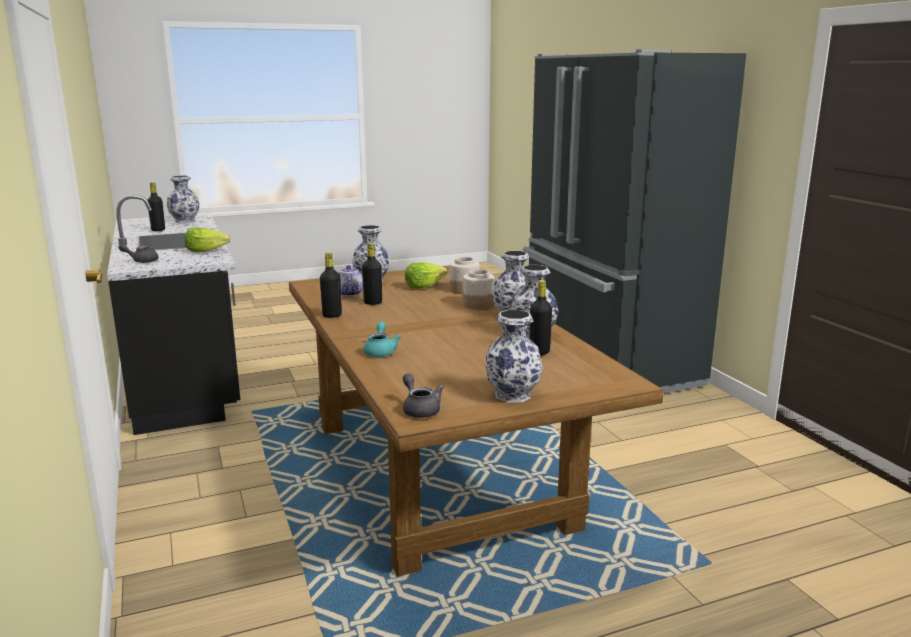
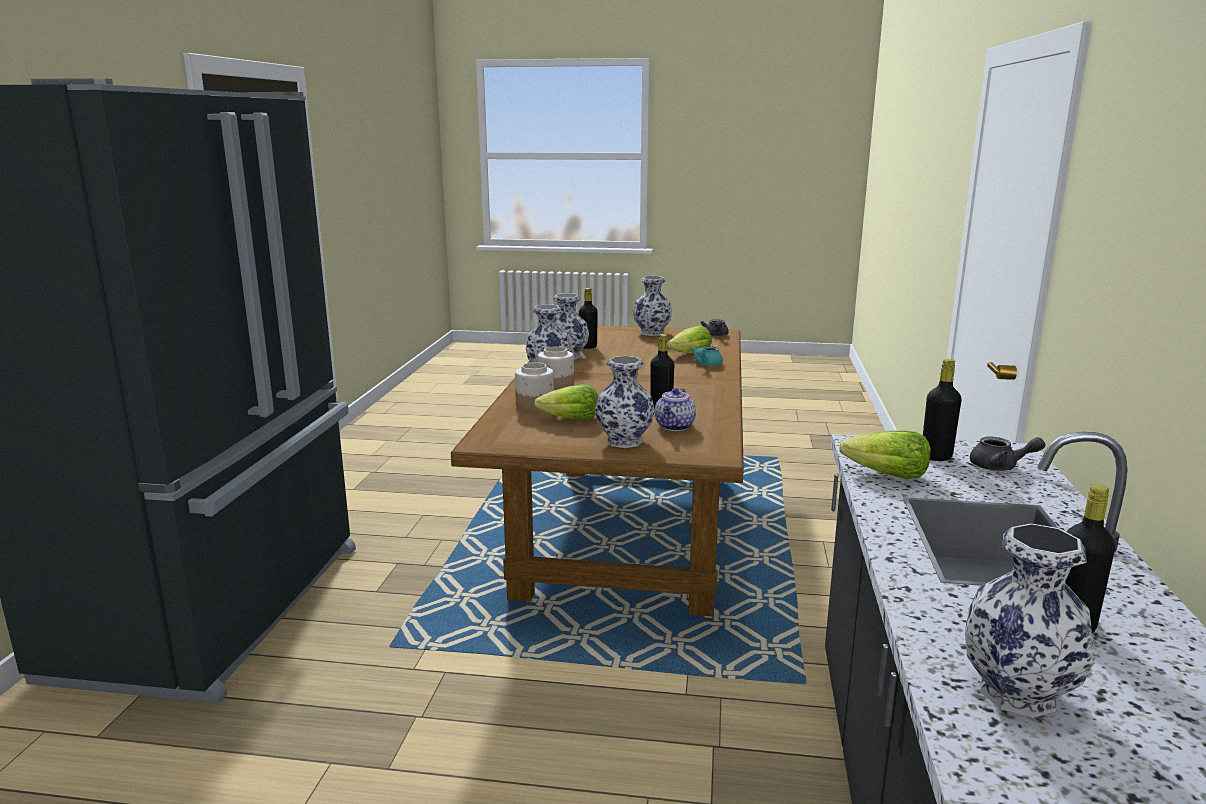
camera: 150 degrees left, 0 degrees up
black bottle [320,253,342,318] -> black bottle moved to [923,359,962,461]
none -> lettuce [667,325,712,353]

